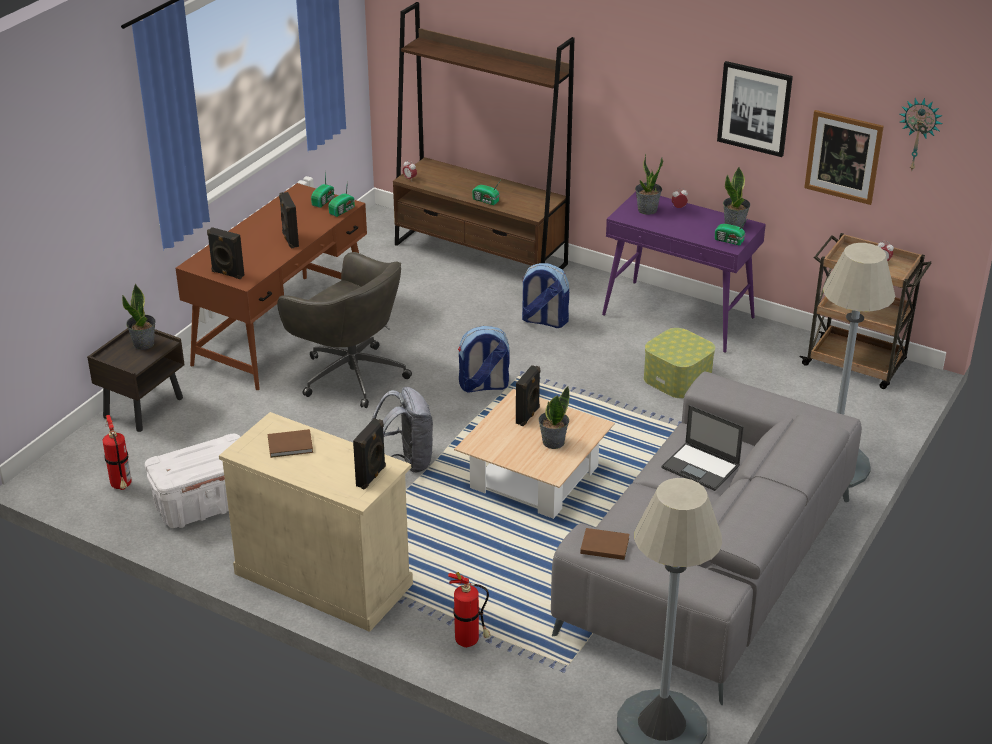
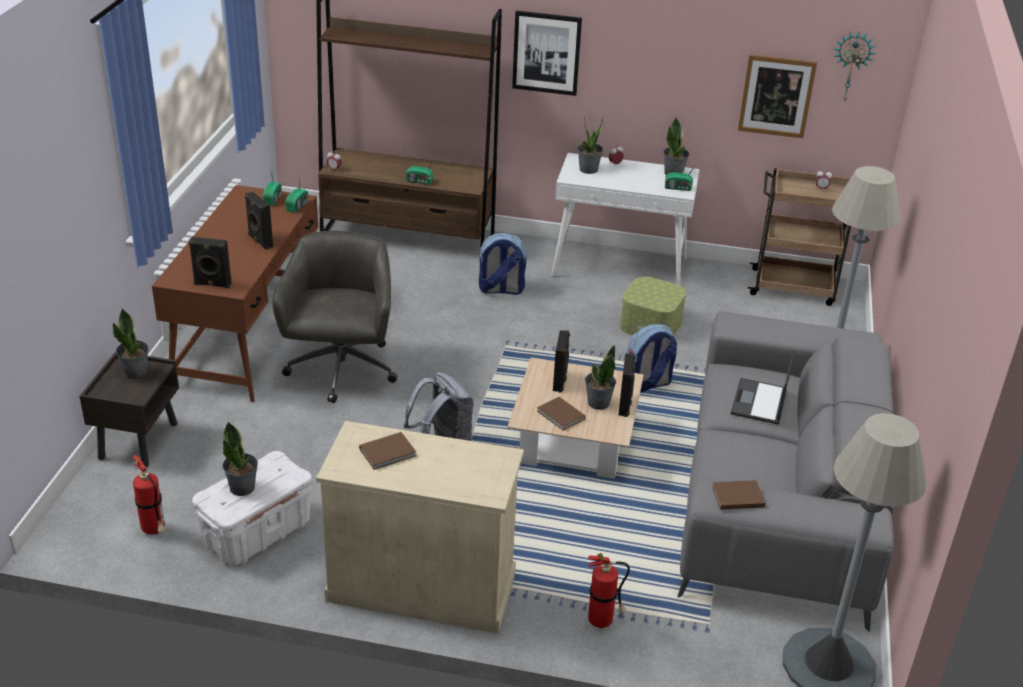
camera: 20 degrees left, 0 degrees up
grey office chair [277,252,412,408] -> grey office chair turned 105 degrees counterclockwise [272,231,397,403]
black speaker [353,418,386,490] -> black speaker moved to [618,353,636,417]
backpack [458,326,510,393] -> backpack moved to [627,324,677,393]
purple console table [602,191,766,353] -> white console table [551,153,699,285]
laptop [661,405,744,491] -> laptop turned 90 degrees clockwise [730,350,794,425]
picture [717,61,793,157] -> picture moved to [512,11,582,96]
none -> potted plant [222,421,258,496]
none -> brown book [537,397,585,430]

